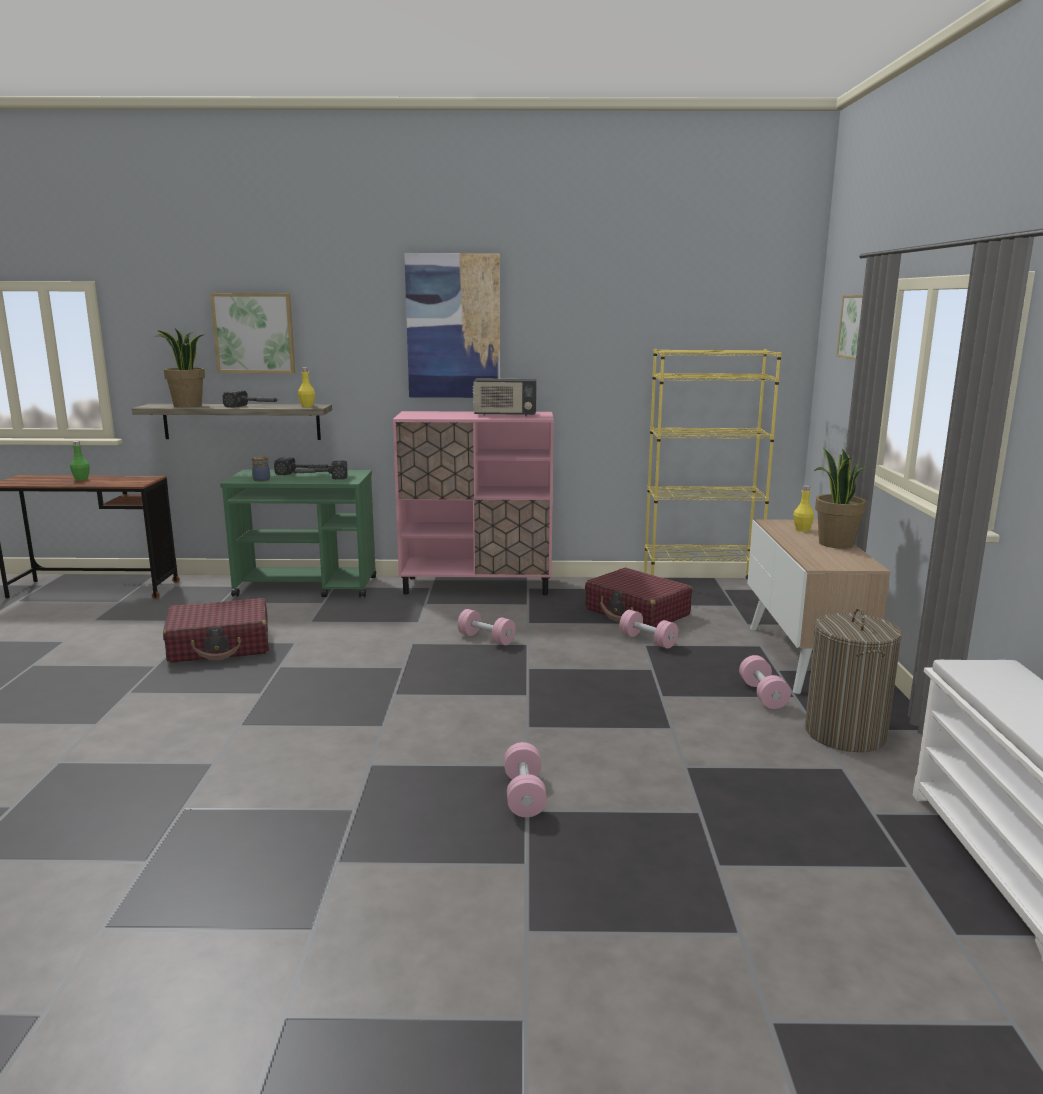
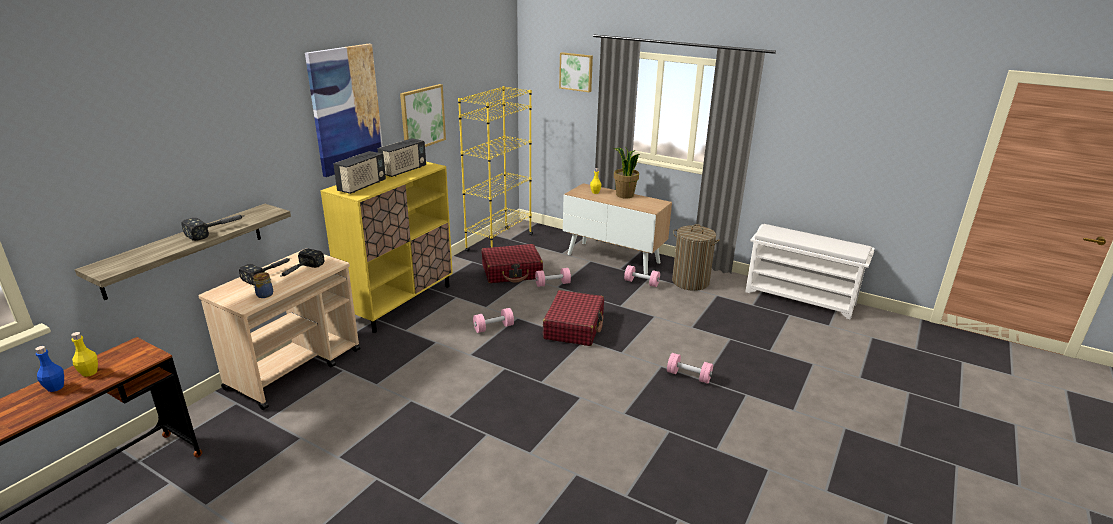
camera: 60 degrees left, 10 degrees up
green bottle [70,441,90,481] -> blue bottle [35,346,64,392]
potted plant [154,328,205,408] -> none
red suitcase [163,598,269,663] -> red suitcase moved to [543,290,604,346]
picture [210,293,295,373] -> picture moved to [400,84,446,147]
green cart [220,469,376,598] -> beige cart [198,248,360,410]
yellow bottle [298,368,315,407] -> yellow bottle moved to [71,332,98,377]
pink cabinet [393,411,554,595] -> yellow cabinet [320,162,453,333]
none -> radio [333,151,386,194]

